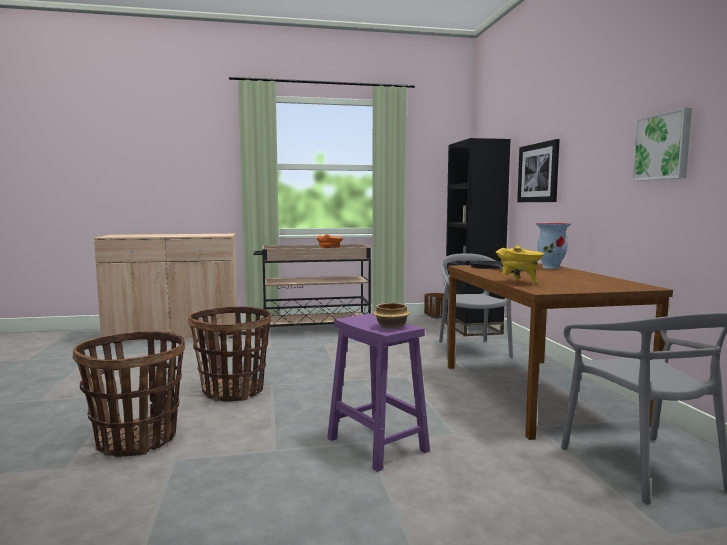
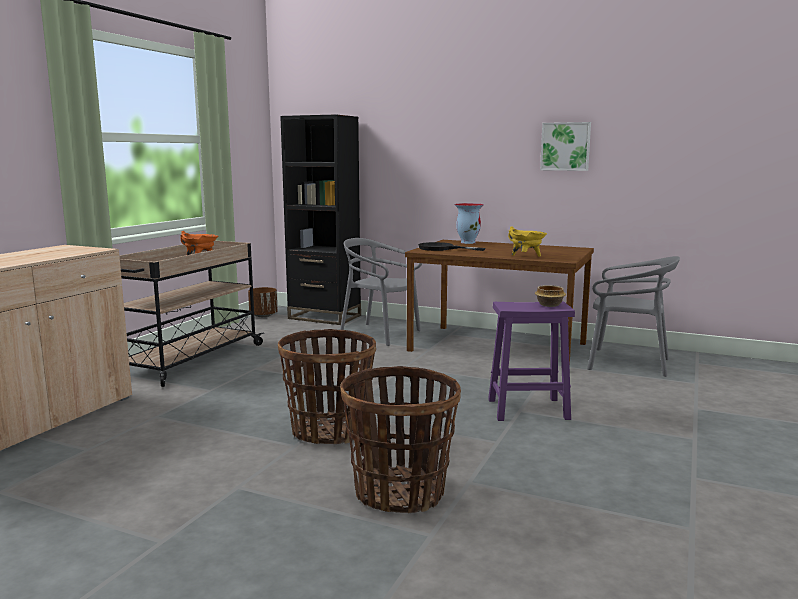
camera: 55 degrees left, 5 degrees up
picture [517,139,560,202] -> none

